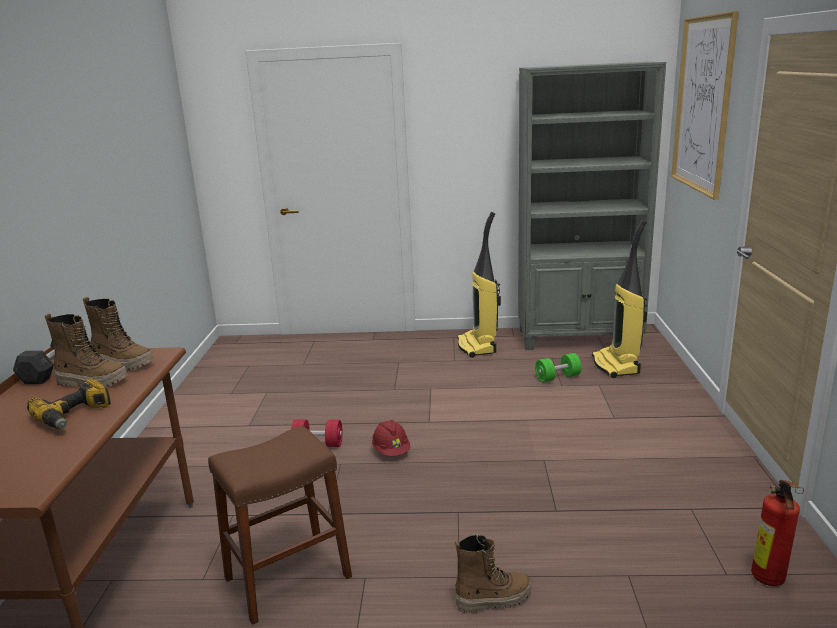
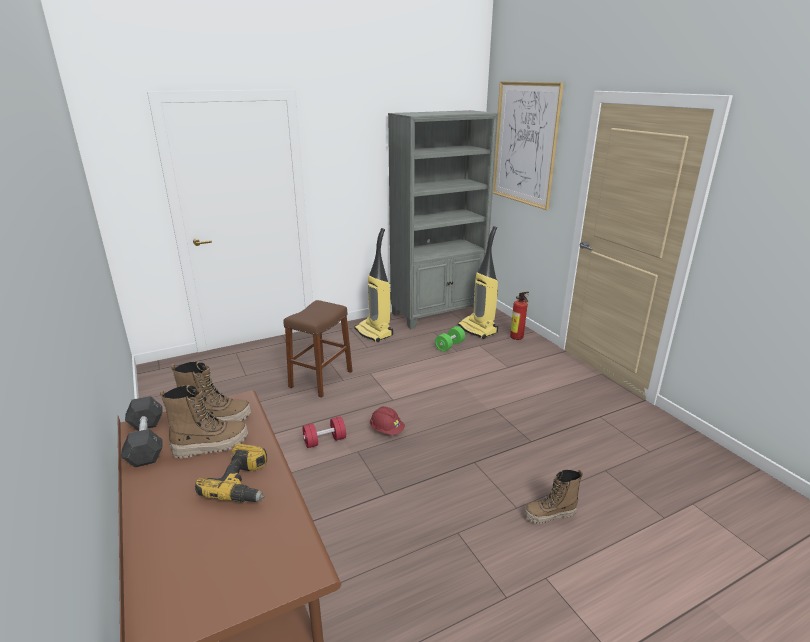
camera: 30 degrees left, 5 degrees up
brown stool [208,425,352,625] -> brown stool moved to [283,300,352,398]
boot [455,535,531,613] -> boot turned 150 degrees counterclockwise [524,470,583,524]
fire extinguisher [751,480,804,586] -> fire extinguisher moved to [510,292,529,340]

